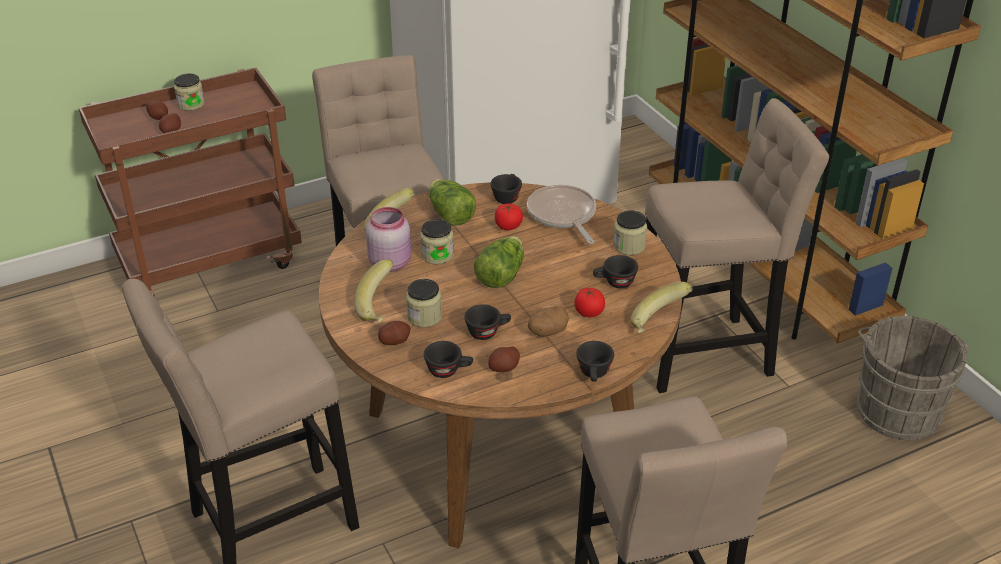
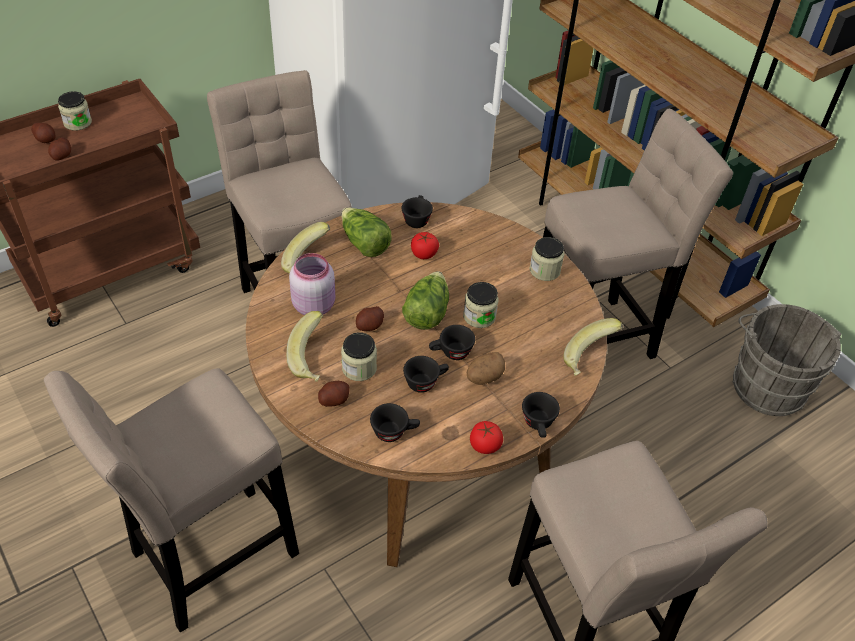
camera: 10 degrees left, 10 degrees up
jar [420,219,454,264] -> jar moved to [463,282,499,328]
potato [488,347,520,372] -> potato moved to [356,306,384,331]
frying pan [527,185,596,244] -> none
tomato [574,288,605,317] -> tomato moved to [470,421,503,454]
black cup [593,255,638,288] -> black cup moved to [429,325,475,360]

